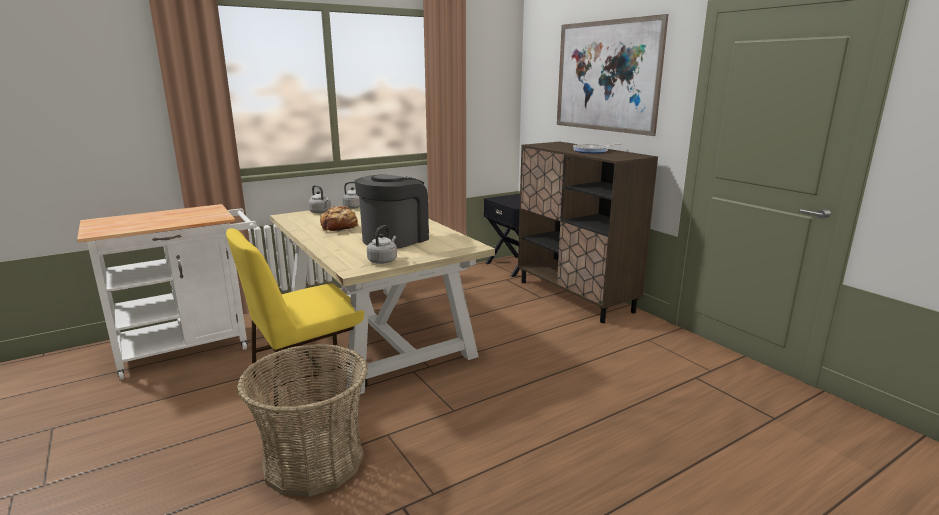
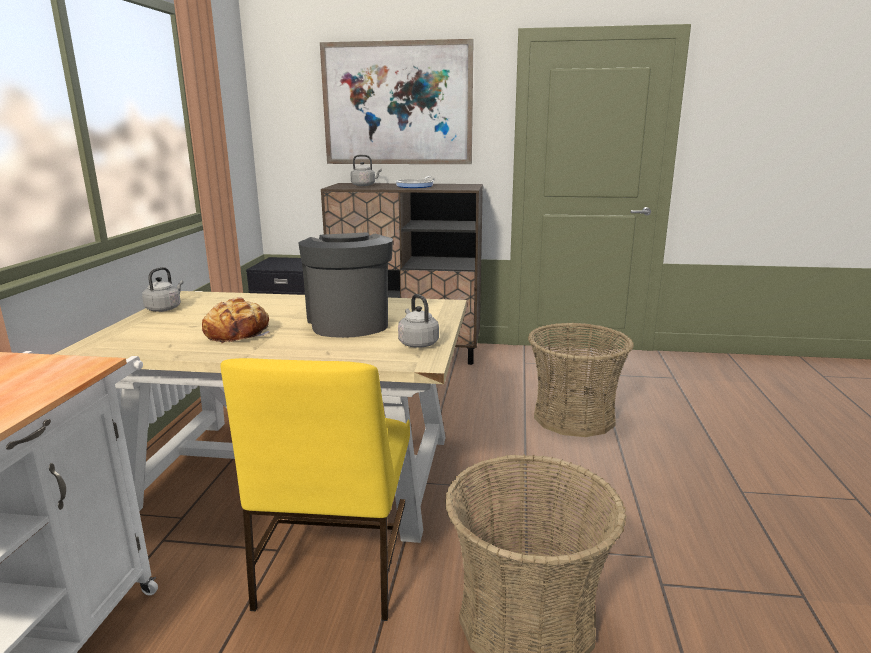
camera: 50 degrees left, 0 degrees up
grey kettle [308,185,331,213] -> grey kettle moved to [351,155,382,186]
none -> basket [528,322,634,437]

